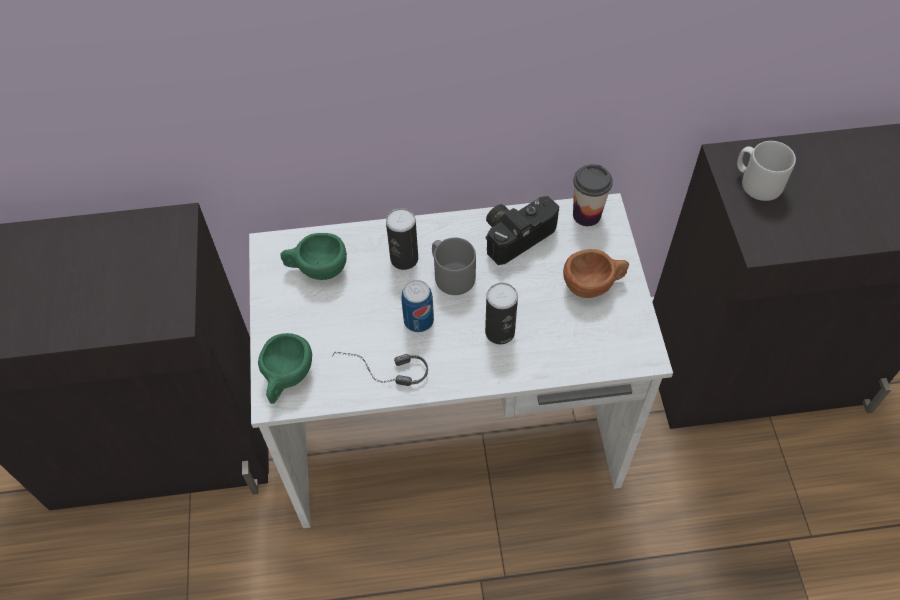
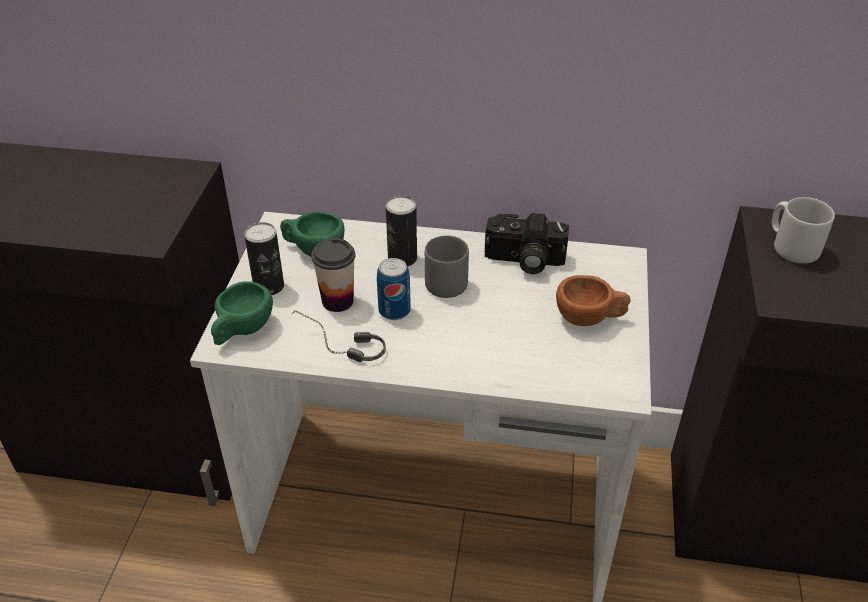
camera: 15 degrees right, 15 degrees down
can [485,283,518,344] -> can moved to [244,222,284,295]
camera [486,196,559,265] -> camera turned 150 degrees counterclockwise [485,213,569,274]
cup [573,164,613,226] -> cup moved to [311,238,355,312]

